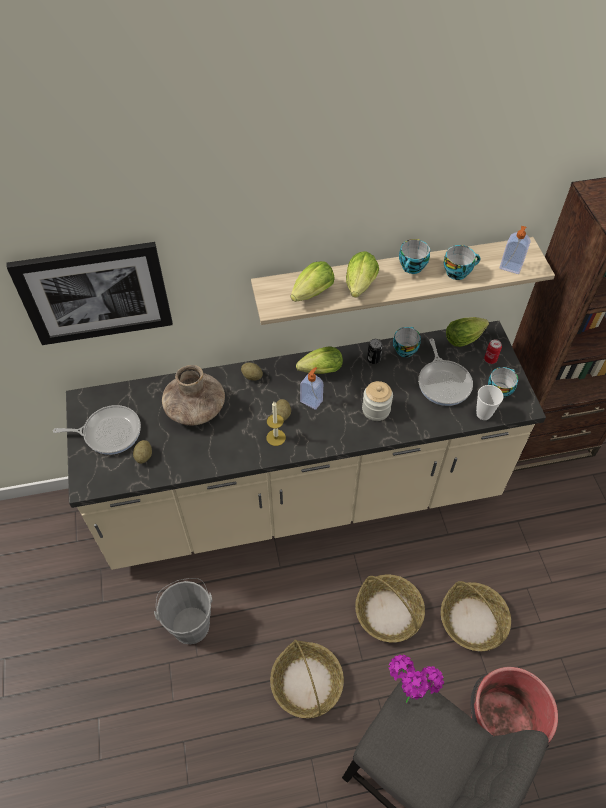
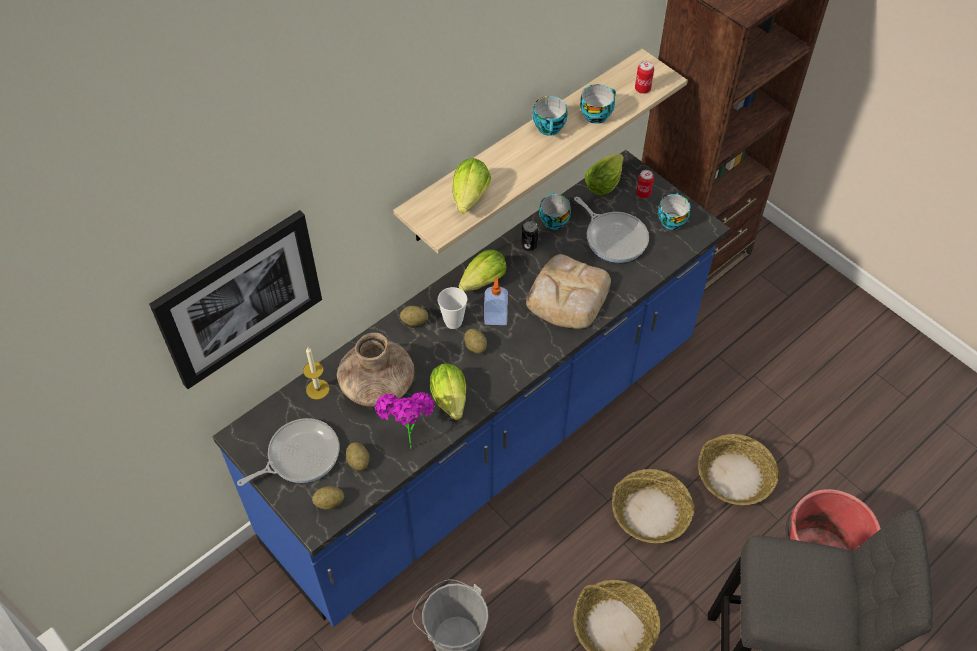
camera: 30 degrees left, 0 degrees up
beige counter [66,321,546,570] -> blue counter [213,150,730,627]
candle [266,402,286,446] -> candle moved to [303,347,330,400]
lettuce [346,251,379,298] -> lettuce moved to [430,363,466,420]
jar [362,381,393,421] -> bread [526,254,611,329]
potted plant [388,655,444,704] -> potted plant moved to [375,392,434,449]
cup [476,385,504,420] -> cup moved to [438,287,467,329]
soap dispenser [500,226,530,274] -> can [635,61,654,94]
none -> potato [312,486,344,510]

